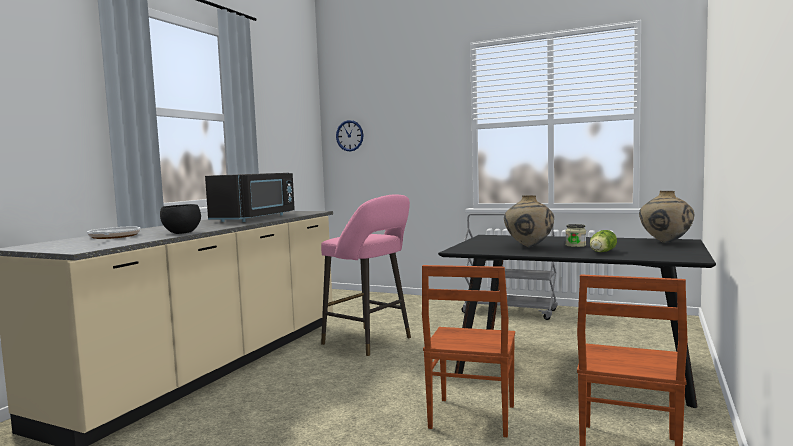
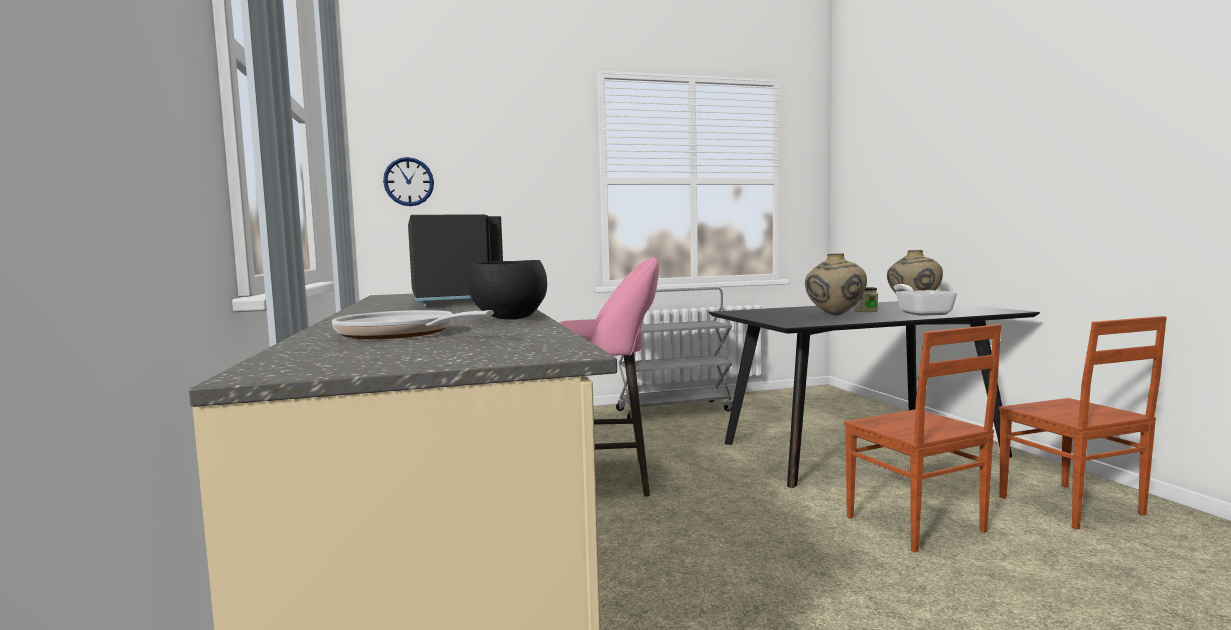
camera: 40 degrees left, 0 degrees up
lettuce [590,230,617,252] -> frying pan [893,284,958,316]

